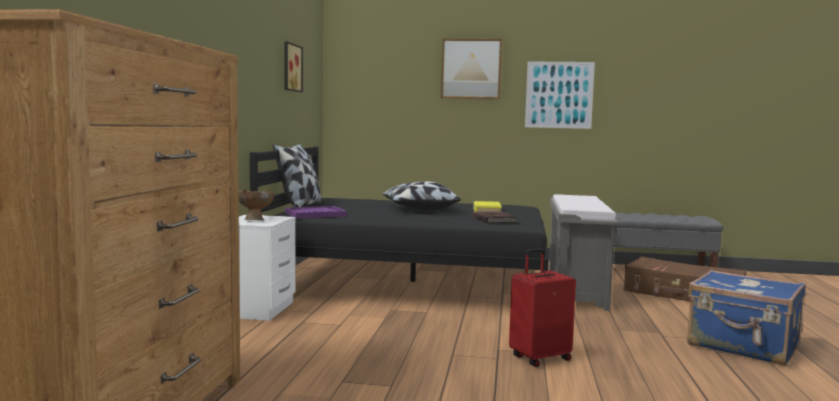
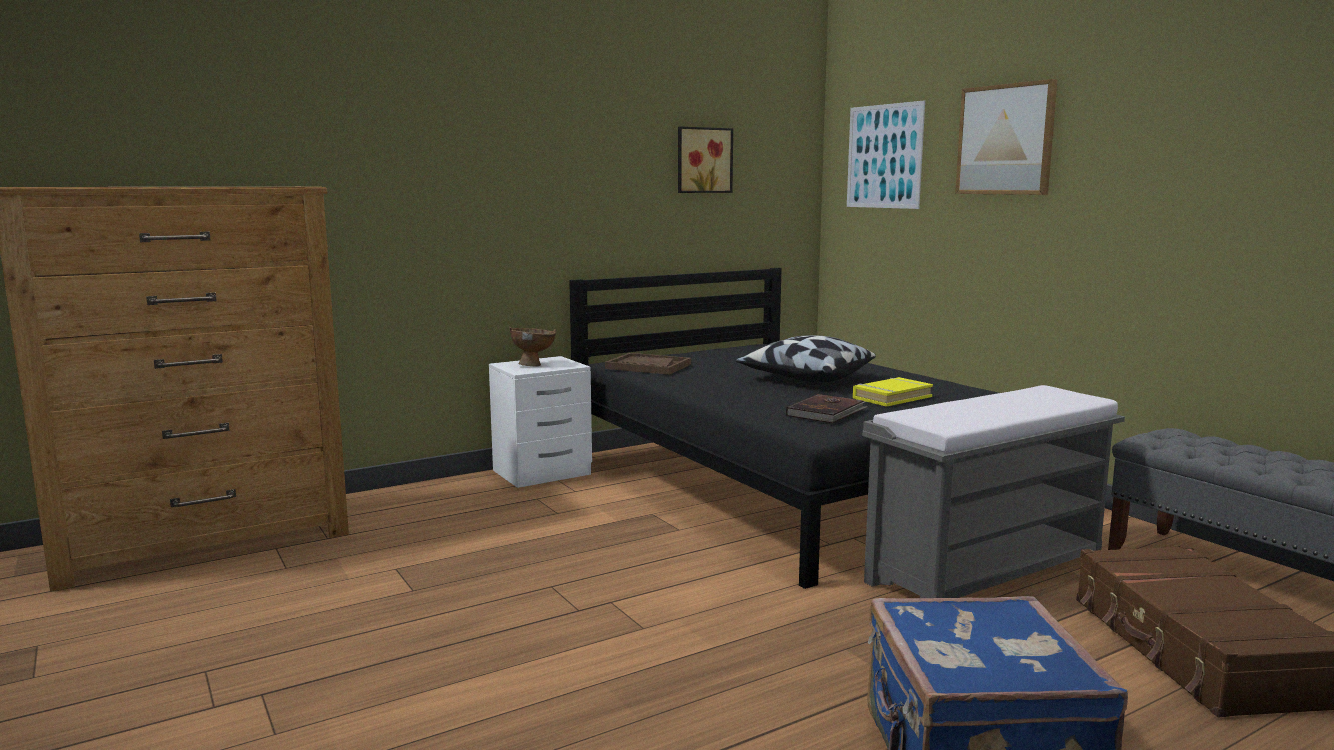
camera: 50 degrees right, 5 degrees up
pillow [273,144,321,207] -> none
purple tray [285,206,347,219] -> brown tray [605,353,691,375]
red suitcase [509,248,576,367] -> none
picture [525,61,595,129] -> picture moved to [847,100,925,209]

